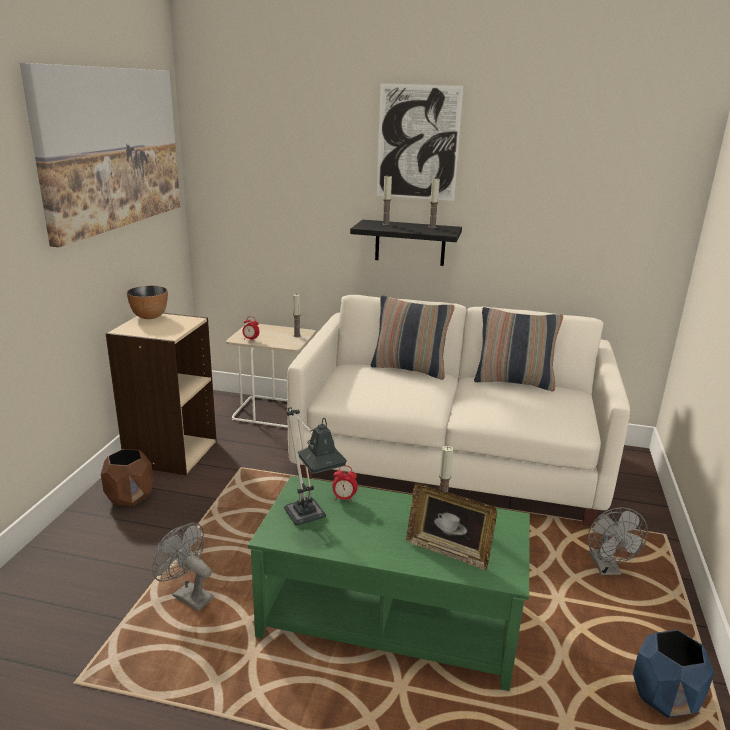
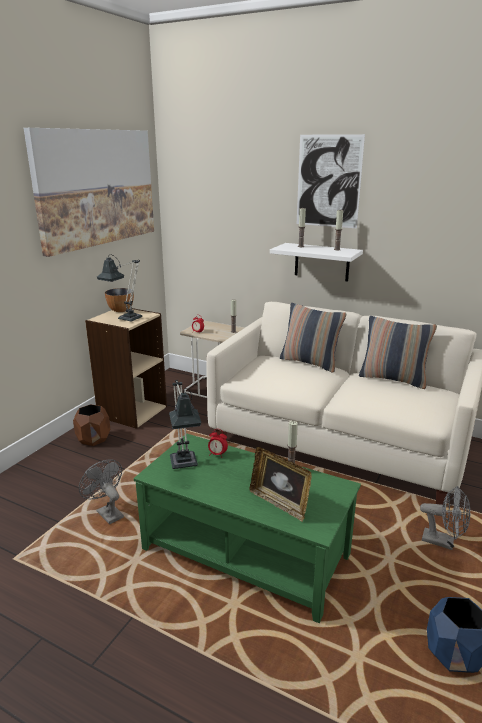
camera: 15 degrees right, 0 degrees up
black shelf [350,220,462,266] -> white shelf [270,243,363,282]
grey fan [588,507,648,575] -> grey fan turned 75 degrees counterclockwise [420,486,470,550]
none -> table lamp [97,254,143,322]

